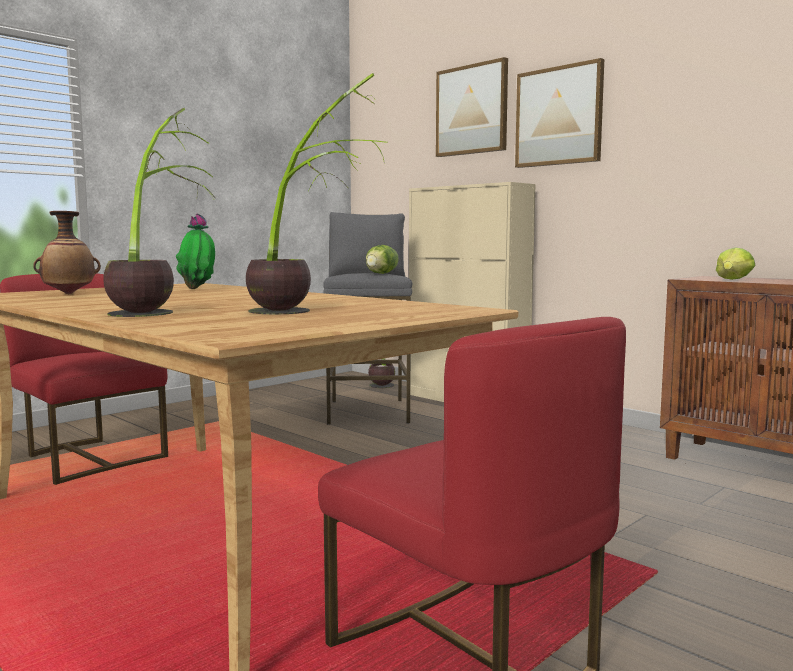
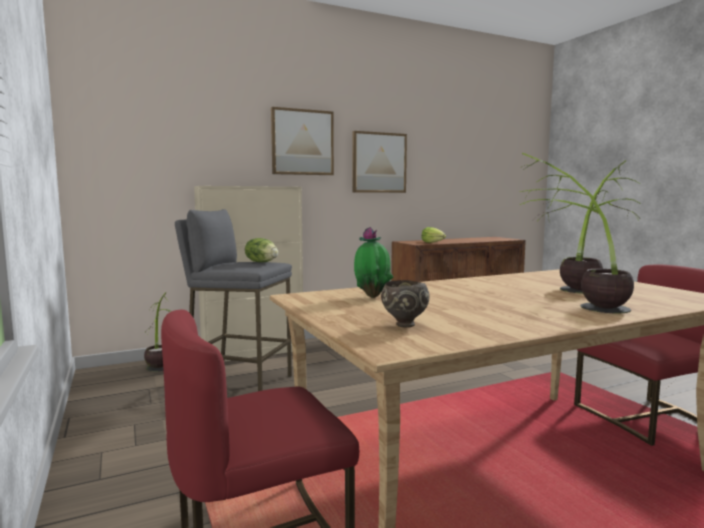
camera: 70 degrees left, 0 degrees up
vase [33,211,101,294] -> brown bowl [381,280,430,328]
picture [436,57,508,157] -> picture moved to [352,131,407,193]

